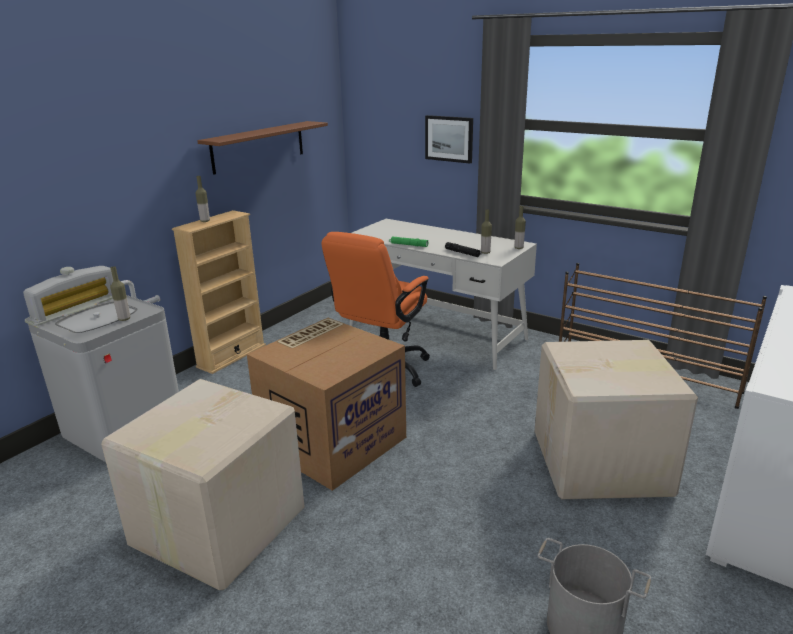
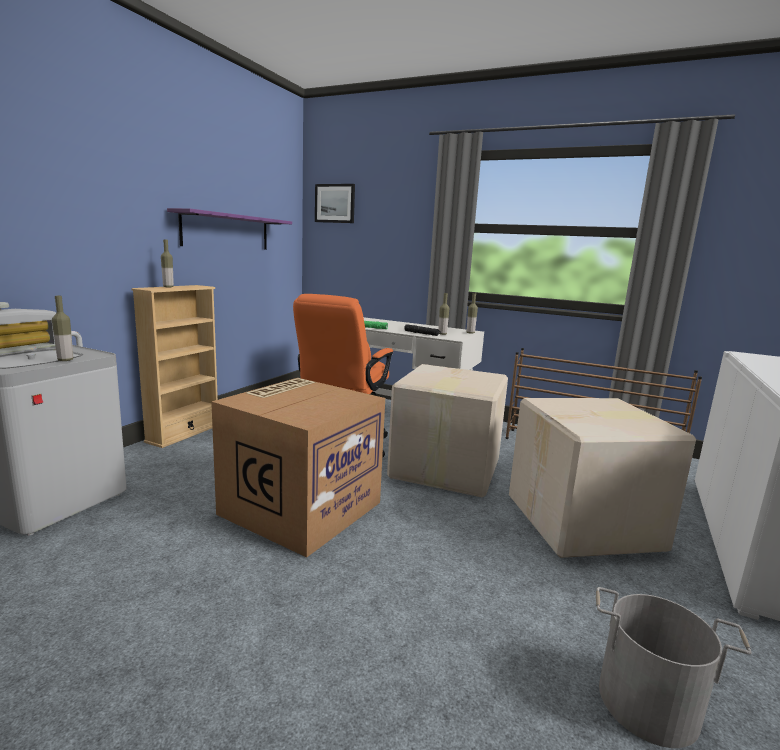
camera: 10 degrees left, 10 degrees down
cardboard box [101,379,305,590] -> cardboard box moved to [387,364,508,497]
brown shelf [197,121,328,175] -> purple shelf [167,208,292,250]
picture [425,115,473,164] -> picture moved to [315,184,355,223]

